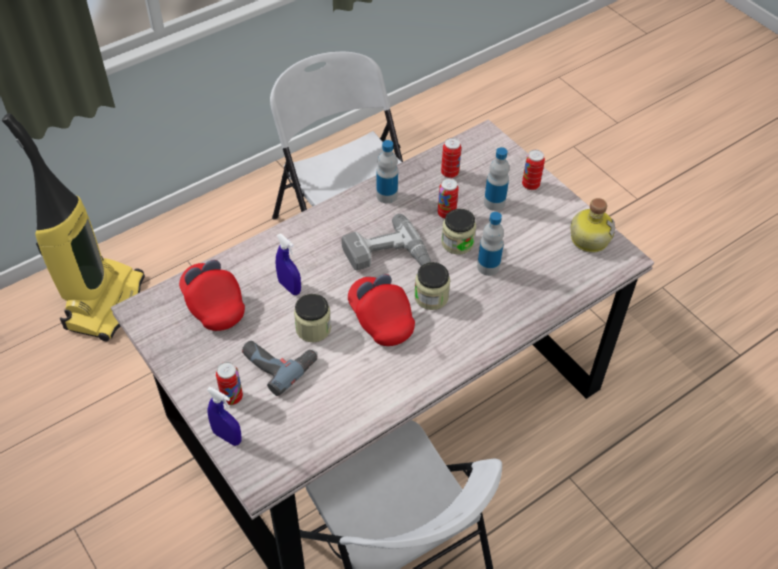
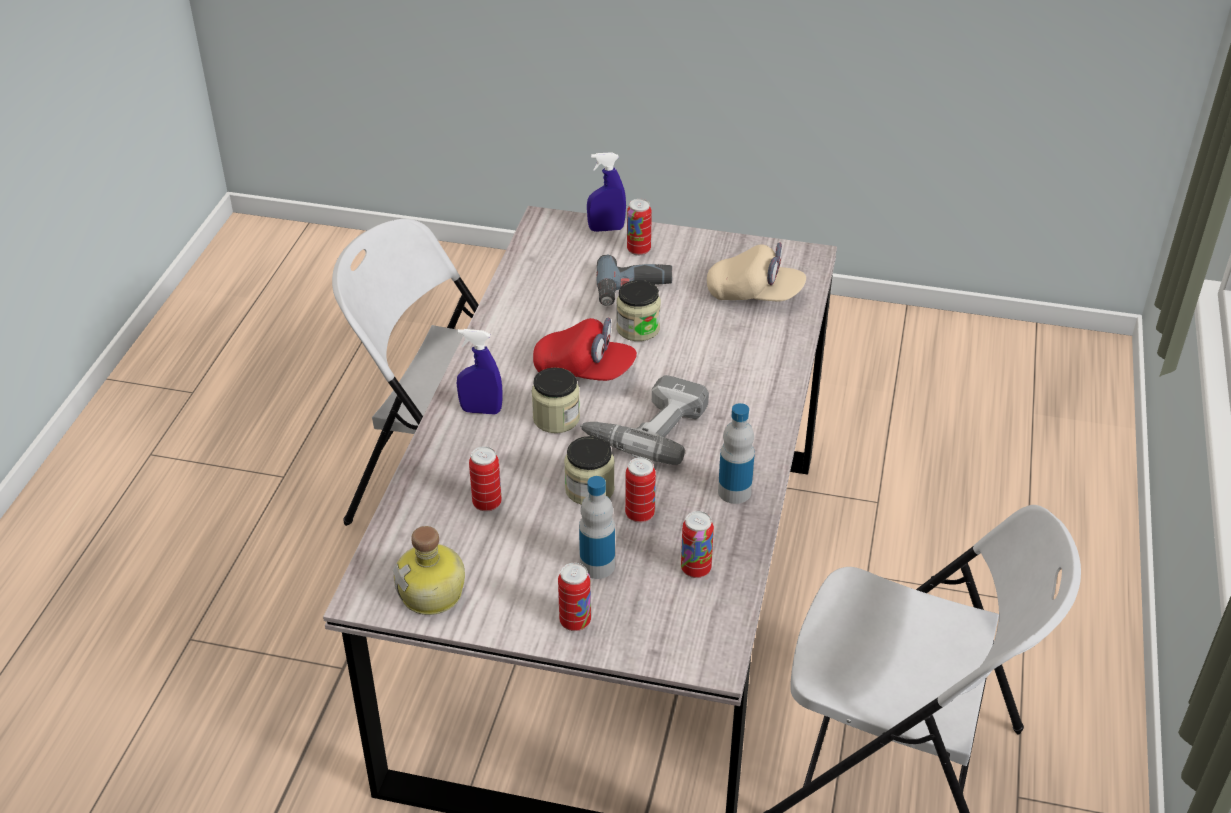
camera: 140 degrees right, 10 degrees down
vacuum cleaner [2,113,145,341] -> none
red cap [179,260,245,331] -> beige cap [707,243,806,301]
blue spray bottle [276,234,301,295] -> blue spray bottle moved to [457,329,503,415]
bottle [477,212,504,276] -> none
none -> can [469,446,502,512]

